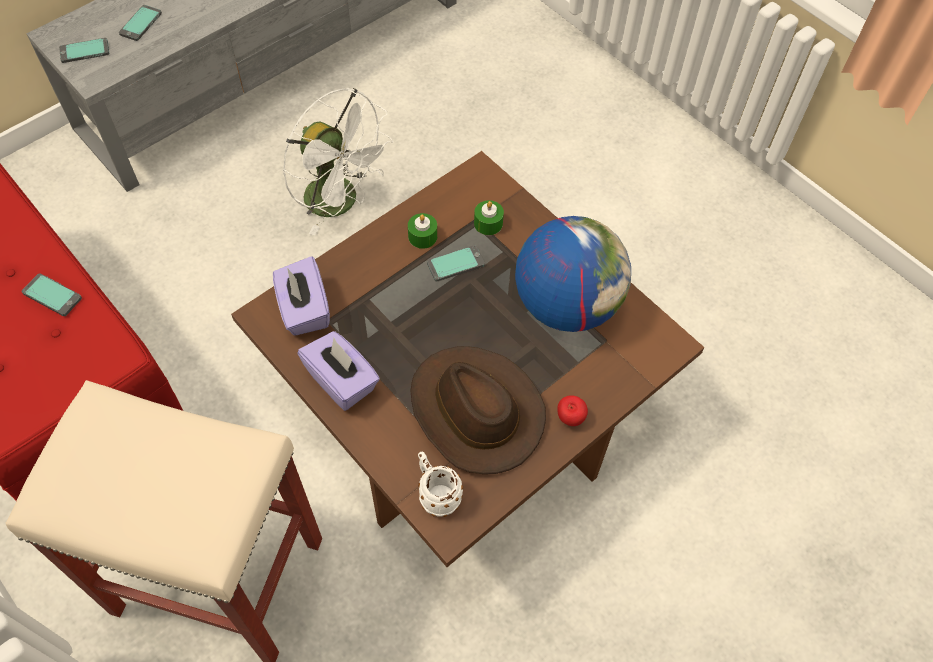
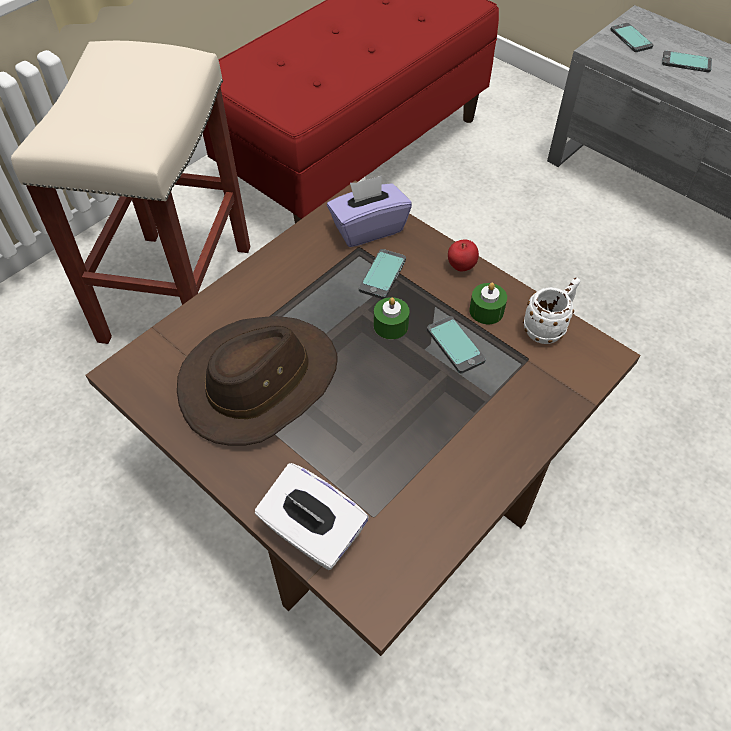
camera: 85 degrees right, 5 degrees down
phone [22,273,82,316] -> phone moved to [359,249,406,299]
white fan [282,88,393,235] -> none
purple tissue box [297,331,380,411] -> none
white mug [418,451,463,517] -> white mug moved to [523,277,581,344]
green candle [474,200,504,235] -> green candle moved to [374,297,409,339]
globe [515,216,631,332] -> none
apple [557,395,588,426] -> apple moved to [448,239,479,271]
none -> white tissue box [255,463,369,570]

